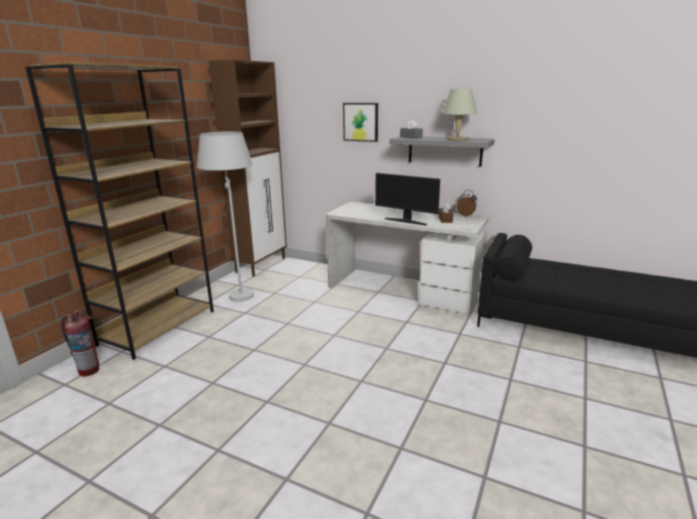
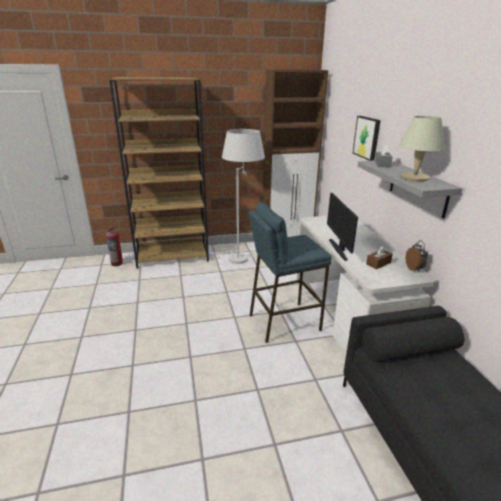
camera: 50 degrees right, 5 degrees up
none -> blue stool [249,202,331,343]

